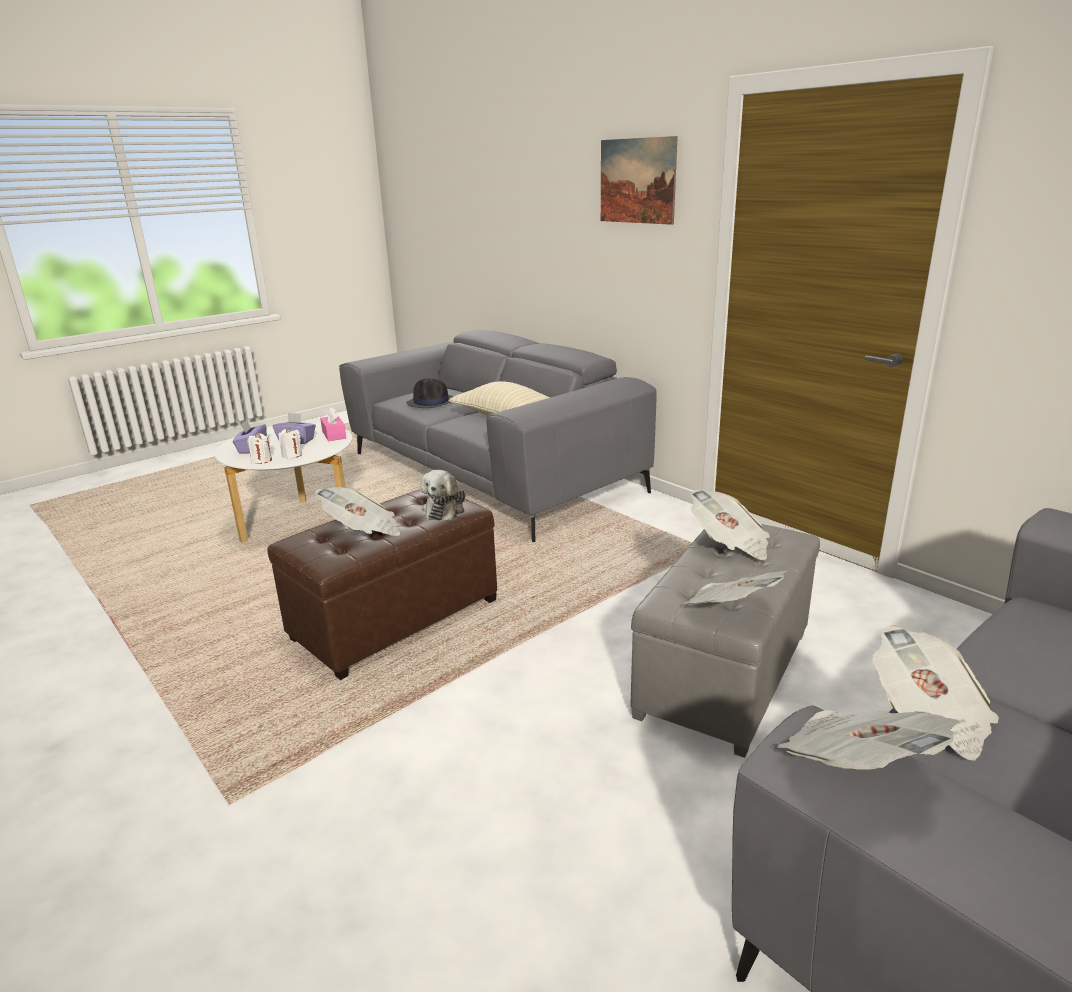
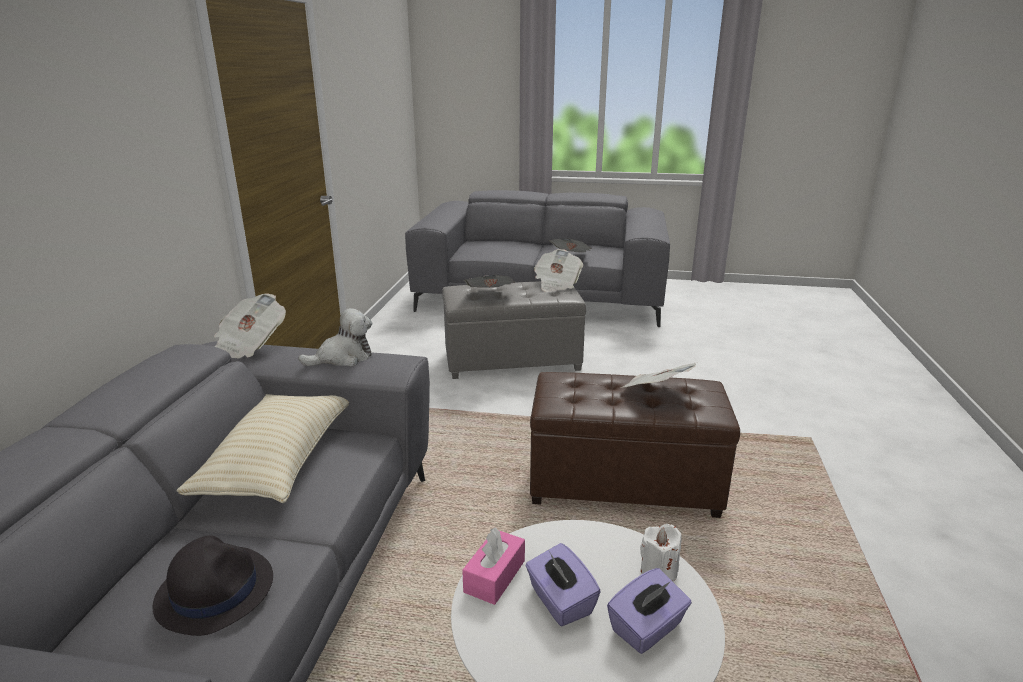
camera: 130 degrees left, 0 degrees up
white candle [278,428,302,459] -> none
plush toy [421,470,465,521] -> plush toy moved to [298,308,372,366]
picture [601,136,678,225] -> none
newspaper [777,710,960,770] -> newspaper moved to [214,293,286,359]

